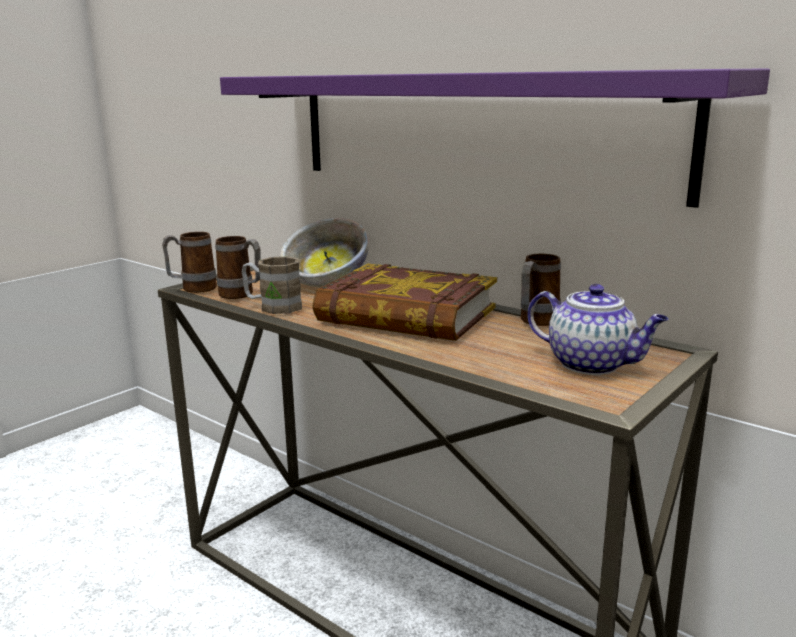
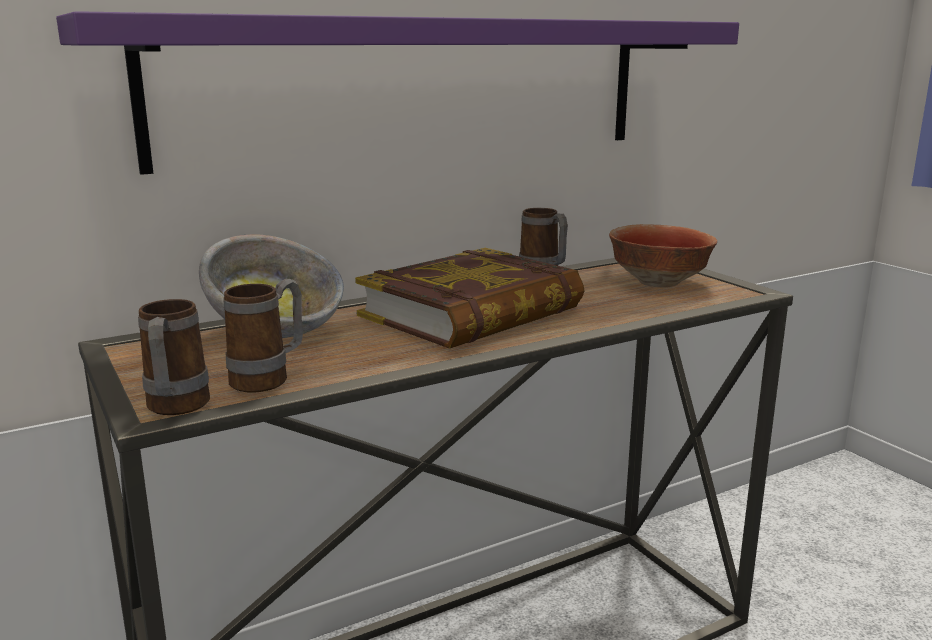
camera: 70 degrees left, 0 degrees up
brown mug [242,256,302,314] -> none
teapot [528,284,668,375] -> bowl [609,224,717,288]

